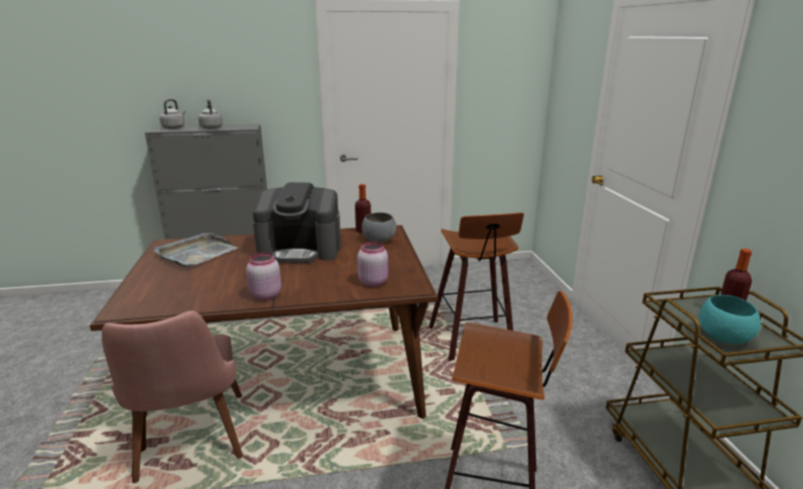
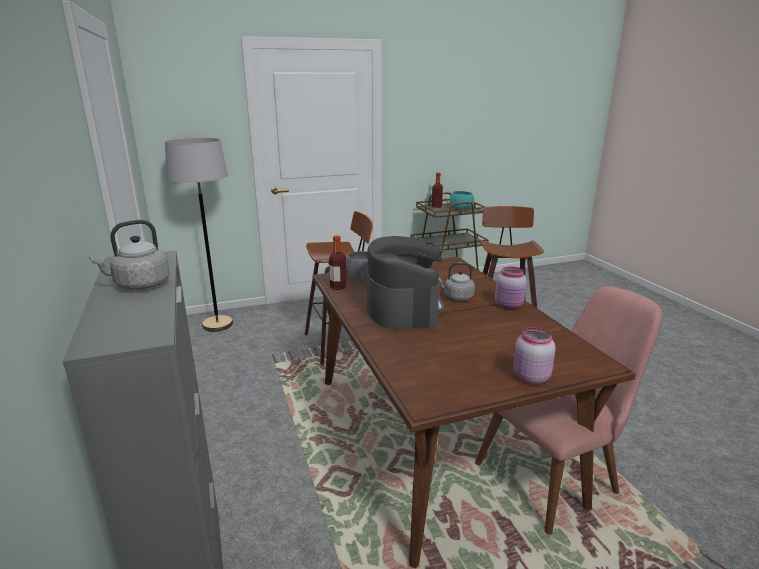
camera: 100 degrees left, 0 degrees up
grey tray [154,233,238,267] -> none
grey kettle [159,99,186,129] -> grey kettle moved to [438,262,475,301]
pink jar [357,241,388,287] -> pink jar moved to [513,327,556,384]
none -> grey floor lamp [165,137,233,332]

